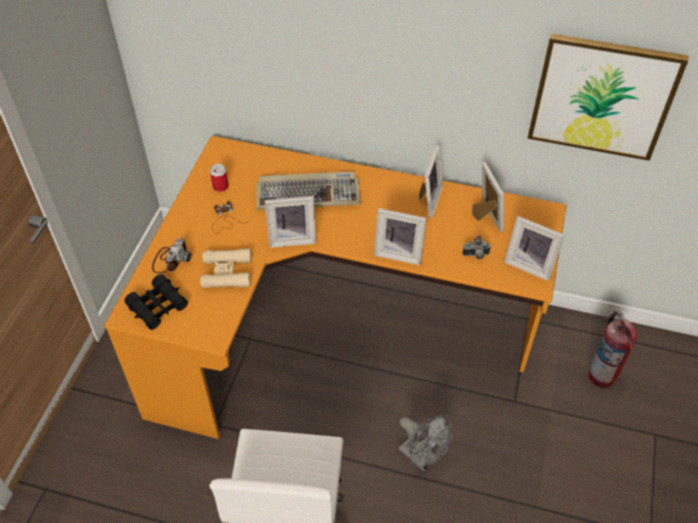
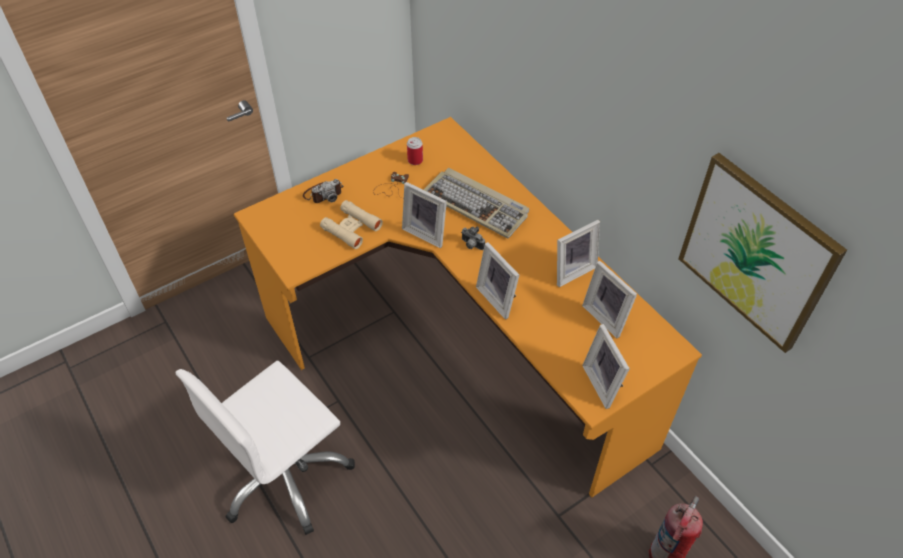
camera: 40 degrees right, 0 degrees up
black binoculars [124,274,188,330] -> none
grey fan [399,415,453,471] -> none
camera [462,235,491,259] -> camera moved to [461,226,485,250]
picture frame [472,162,504,232] -> picture frame turned 120 degrees clockwise [582,261,637,338]

